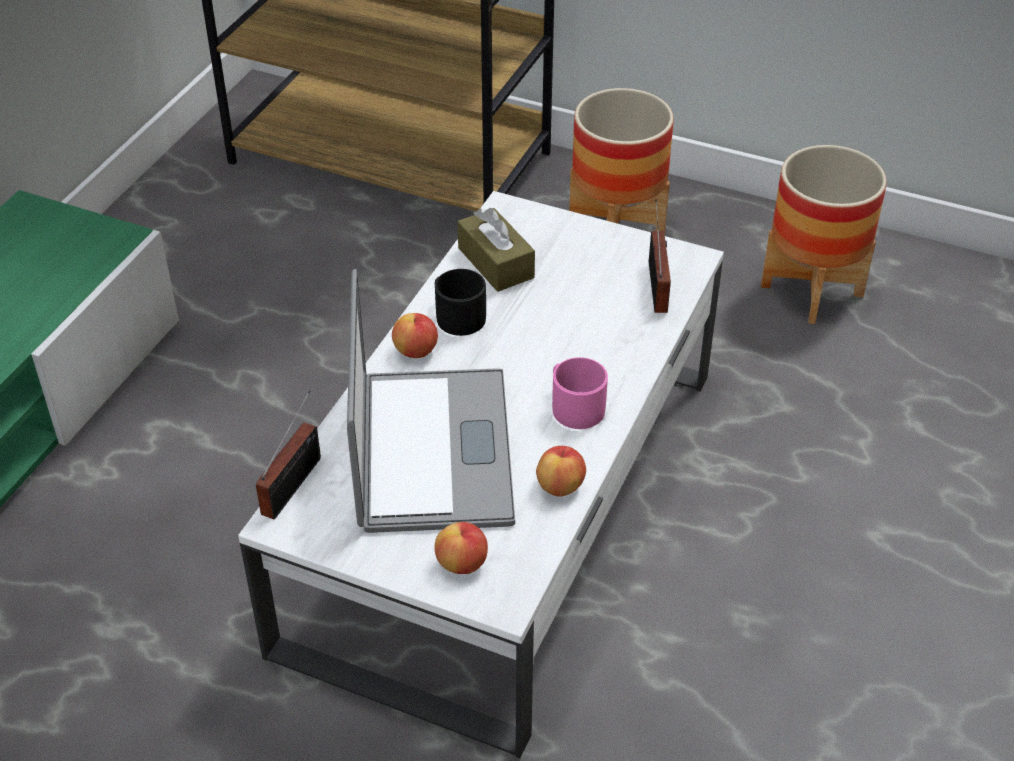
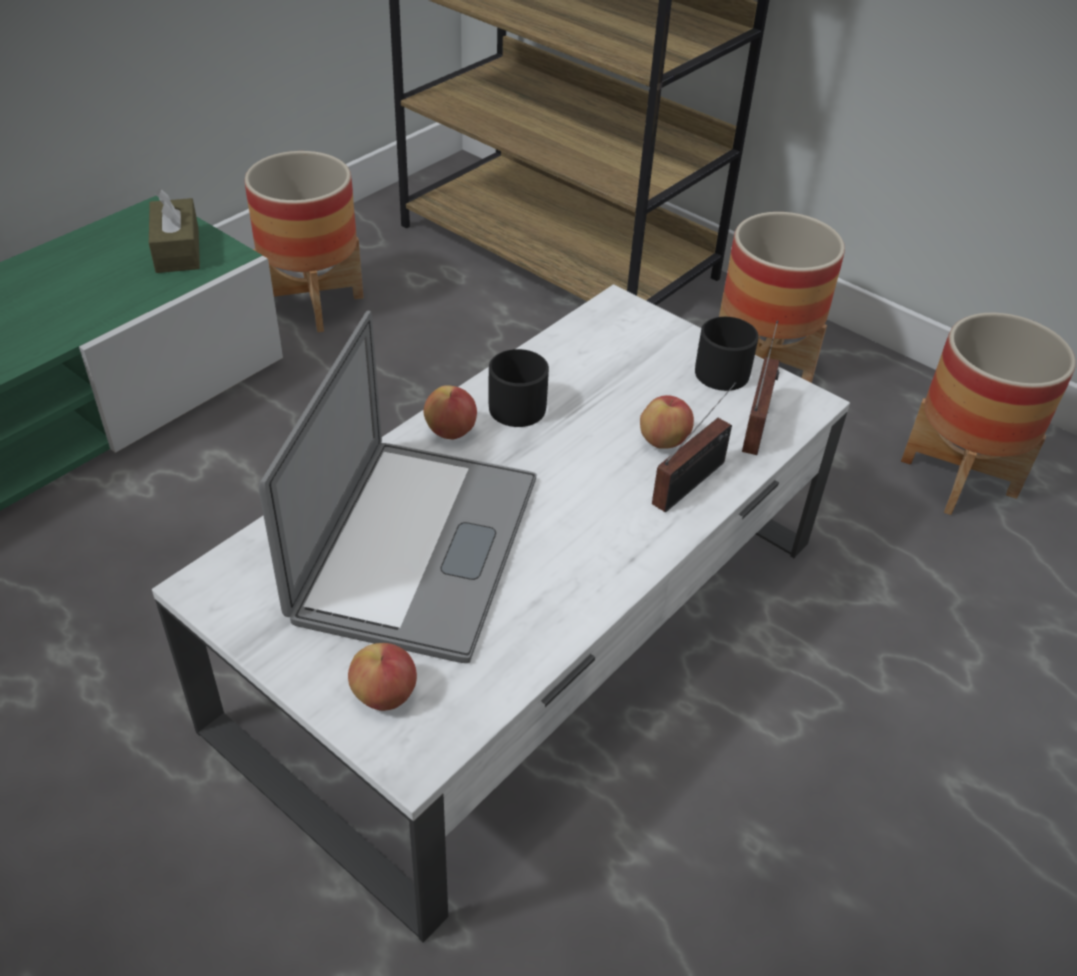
camera: 15 degrees right, 0 degrees up
radio [256,390,321,519] -> radio moved to [652,382,737,512]
brown tissue box [458,208,535,292] -> brown tissue box moved to [149,188,200,273]
apple [536,446,586,497] -> apple moved to [640,395,694,449]
pink mug [552,357,608,429] -> none
none -> planter [245,151,363,332]
none -> black mug [695,317,759,391]

